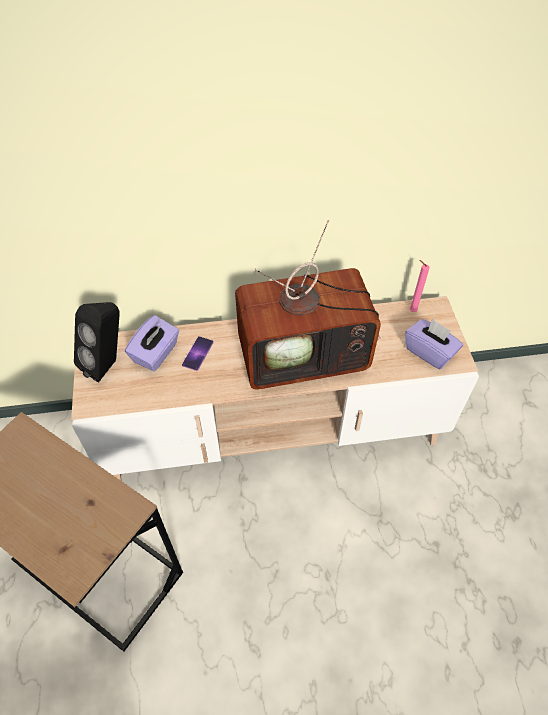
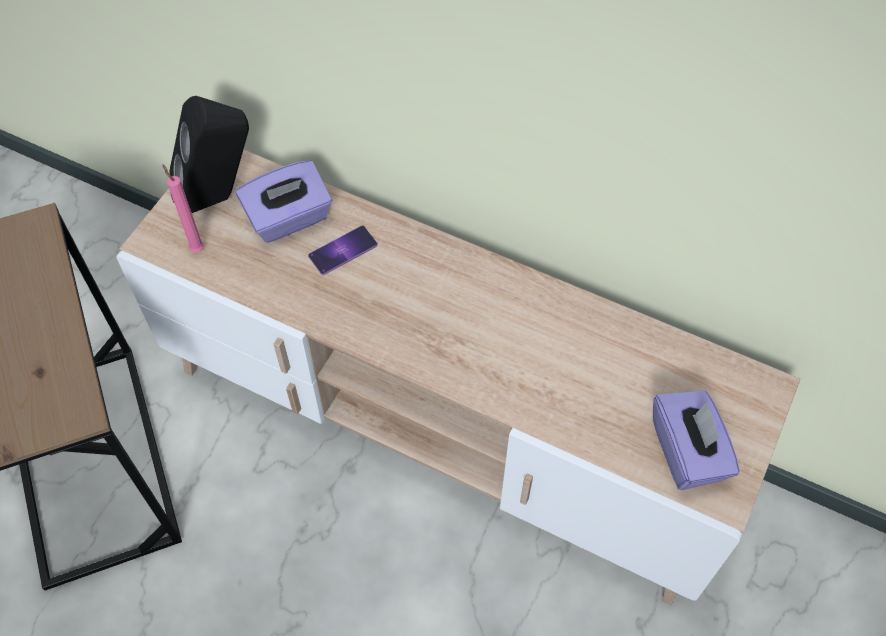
camera: 35 degrees right, 5 degrees up
television [235,220,381,390] -> none
pink candle [409,260,430,312] -> pink candle moved to [162,164,204,252]

